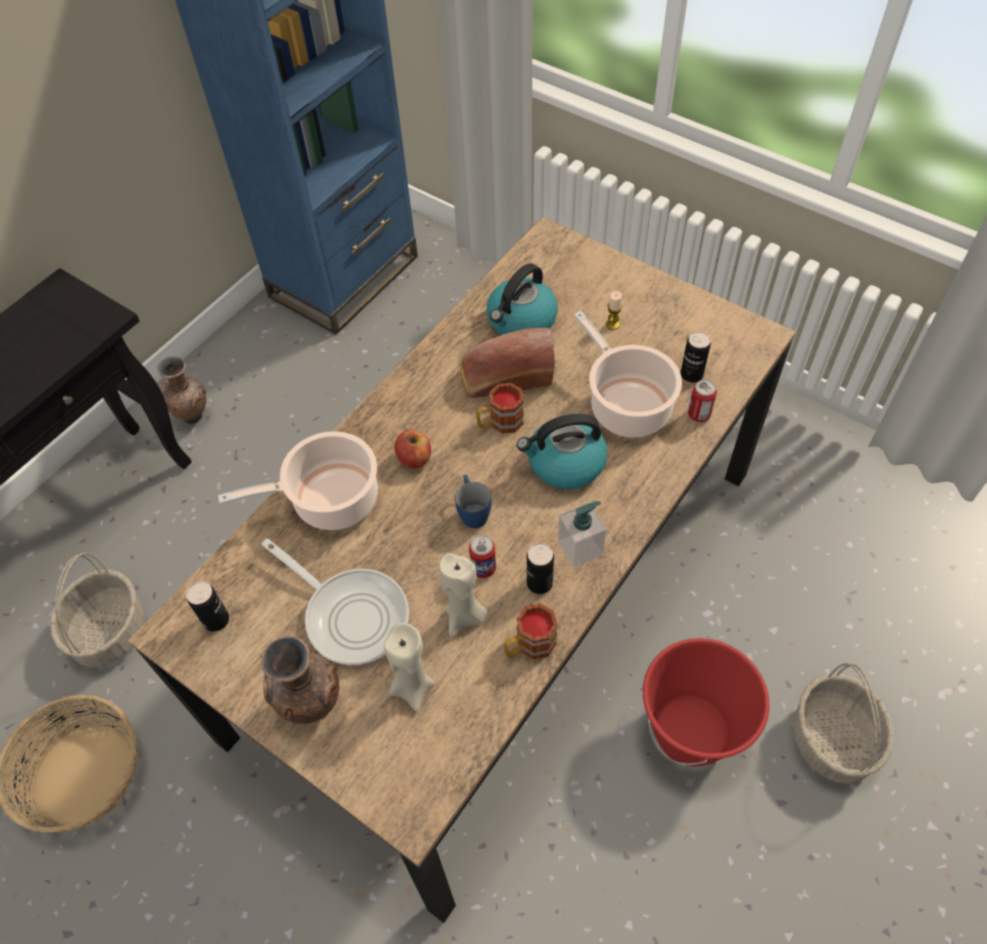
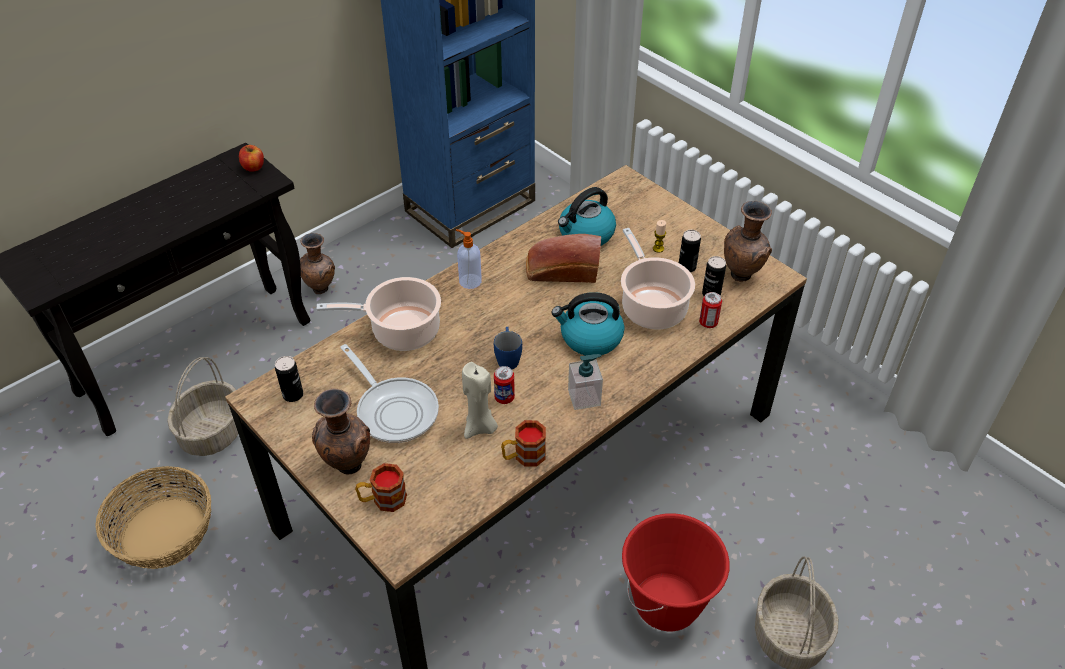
camera: 10 degrees right, 10 degrees down
beige candle [384,623,435,712] -> none
apple [394,430,431,468] -> apple moved to [239,145,264,172]
mug [476,383,524,434] -> mug moved to [355,463,407,512]
can [527,543,554,594] -> can moved to [679,230,701,272]
none -> soap dispenser [456,229,482,289]
none -> brown vase [724,201,772,282]

